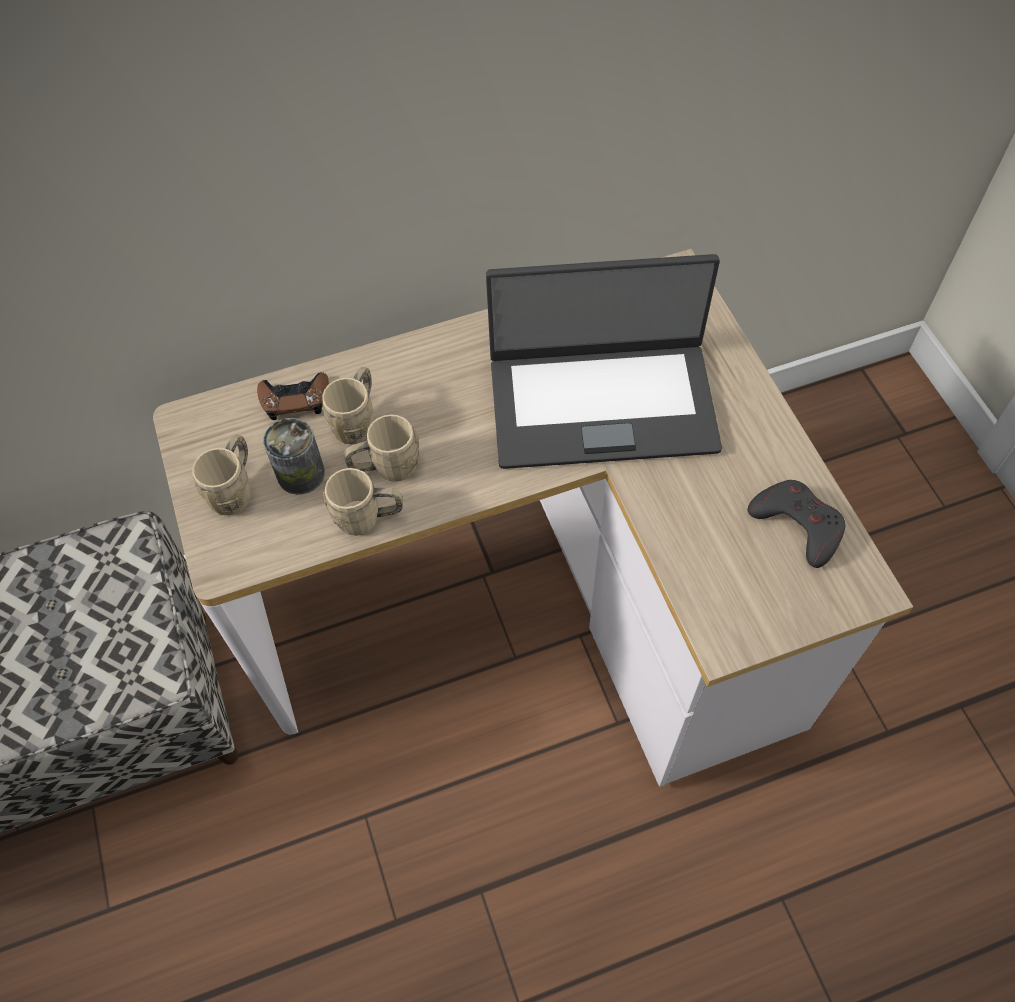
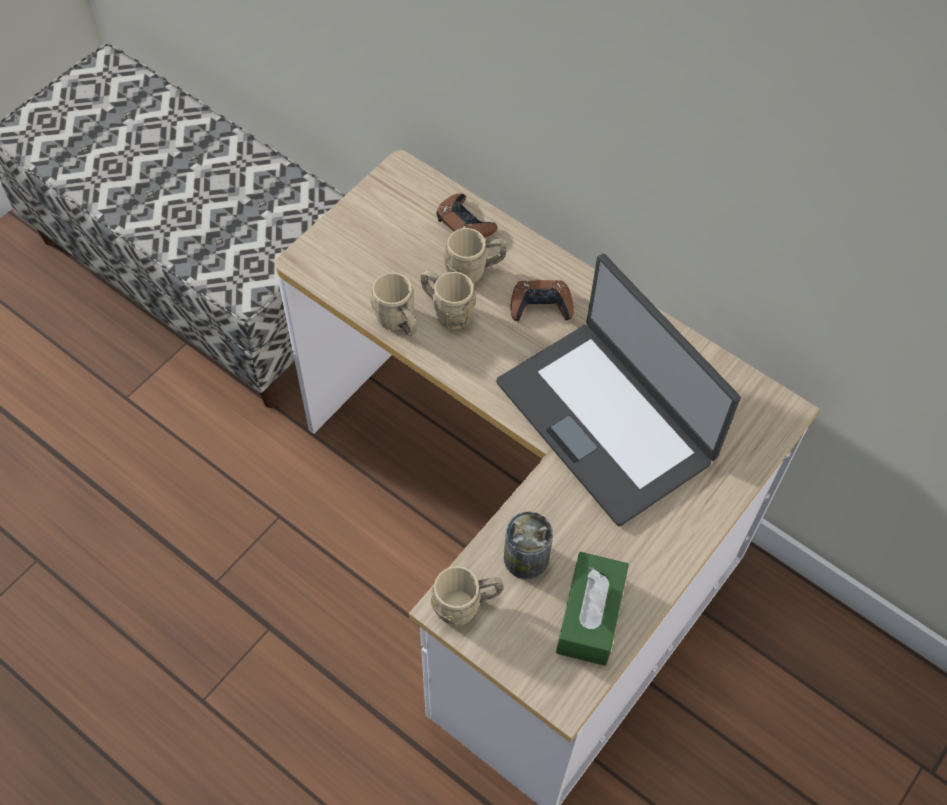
camera: 55 degrees right, 0 degrees up
beige mug [192,435,251,515] -> beige mug moved to [431,566,503,626]
can [263,418,325,494] -> can moved to [504,512,553,579]
grey game controller [748,480,845,568] -> green tissue box [556,552,629,666]
none -> brown game controller [510,280,574,321]

